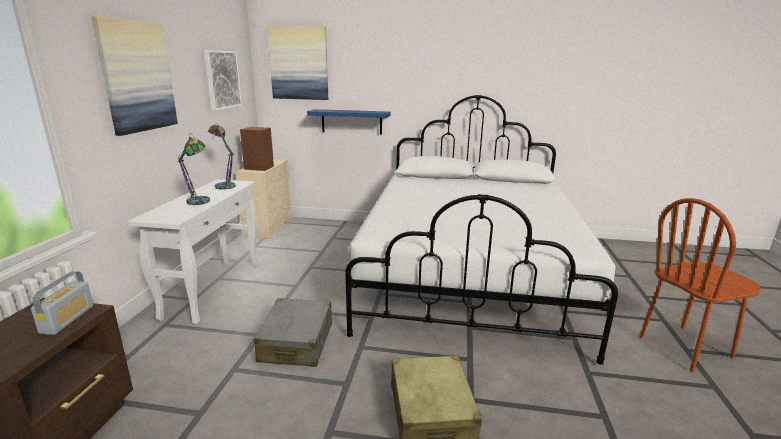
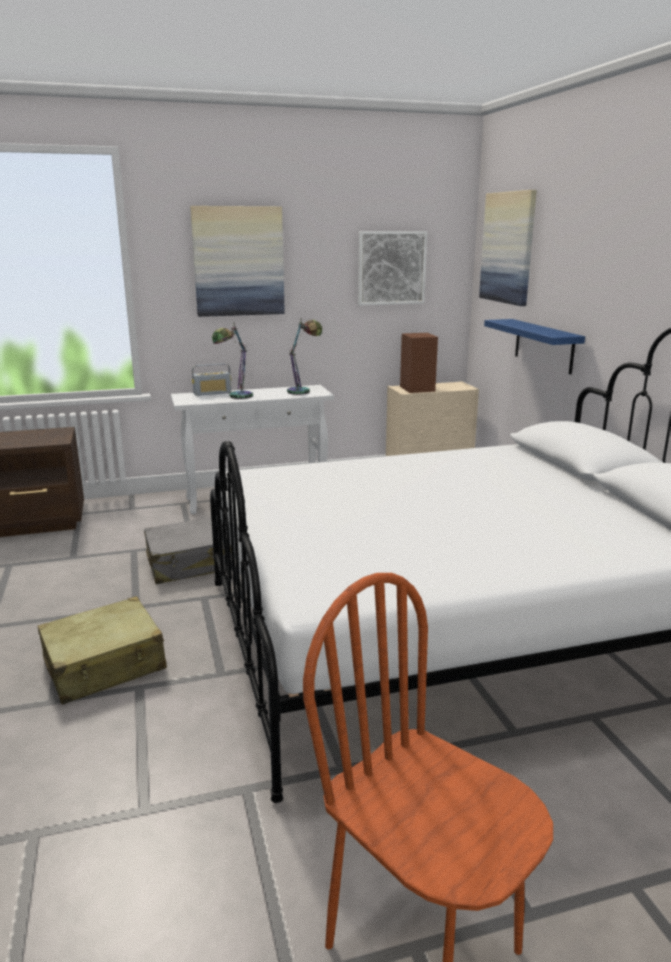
camera: 65 degrees right, 0 degrees up
radio [31,271,93,335] -> radio moved to [192,363,231,396]

